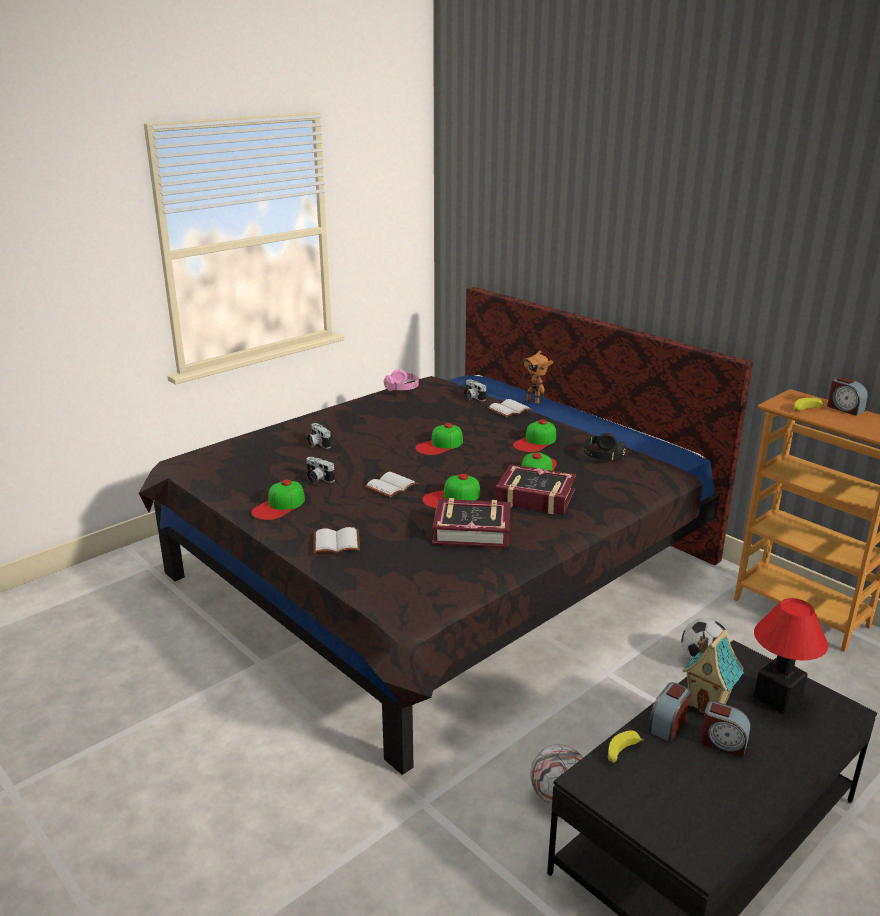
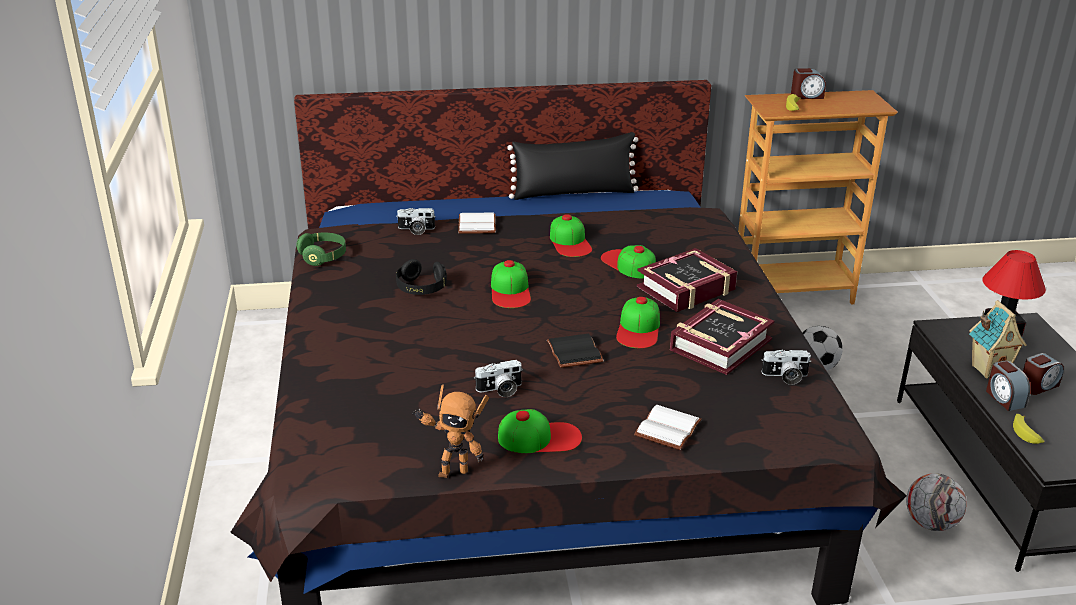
camera: 55 degrees left, 5 degrees up
cap [251,480,305,520] -> cap turned 75 degrees counterclockwise [498,409,582,453]
camera [307,423,331,449] -> camera moved to [761,350,811,385]
white book [365,472,417,498] -> black book [547,334,604,368]
pink headphones [384,369,419,391] -> green headphones [296,233,346,266]
toy robot [522,350,553,404] -> toy robot moved to [412,384,489,478]
black headphones [584,433,627,460] -> black headphones moved to [396,259,447,295]
none -> black pillow [507,132,639,200]

